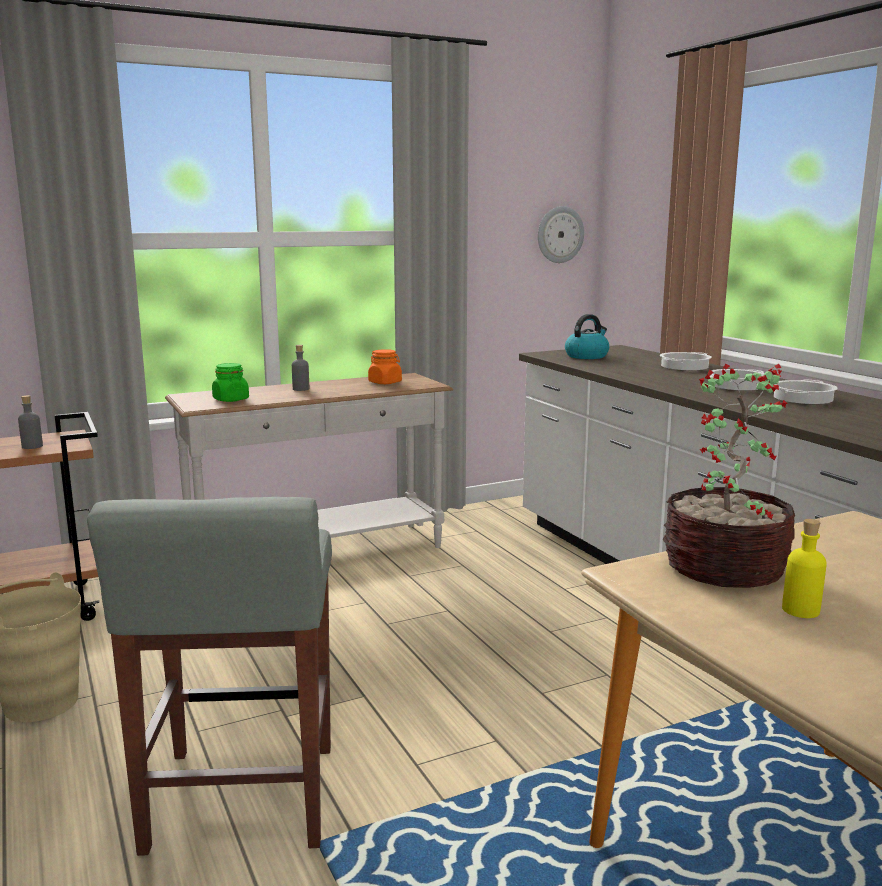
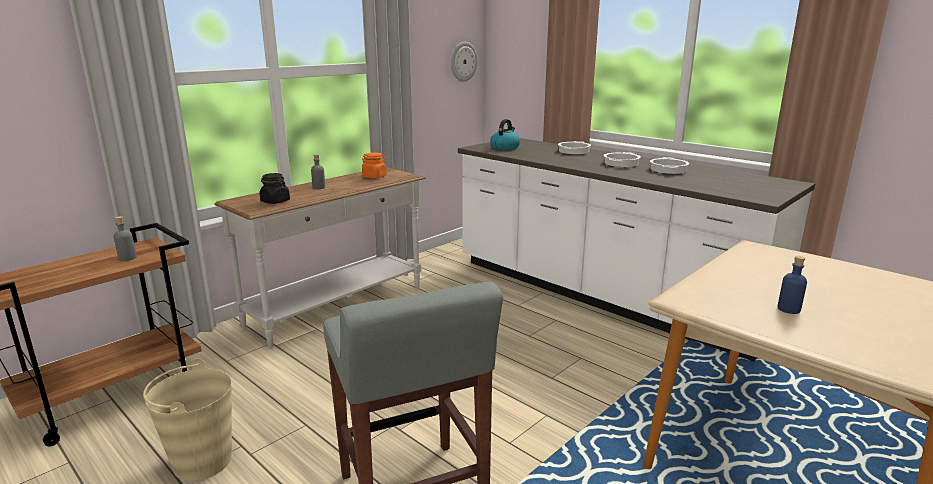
camera: 20 degrees left, 5 degrees up
green jar [212,363,249,402] -> black jar [260,173,290,204]
potted plant [663,364,795,588] -> none
yellow bottle [782,519,827,618] -> blue bottle [777,256,807,314]

